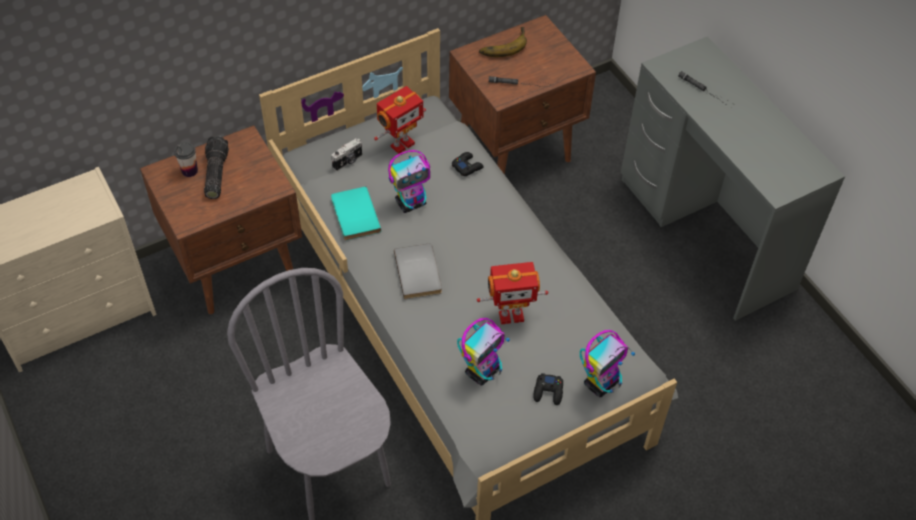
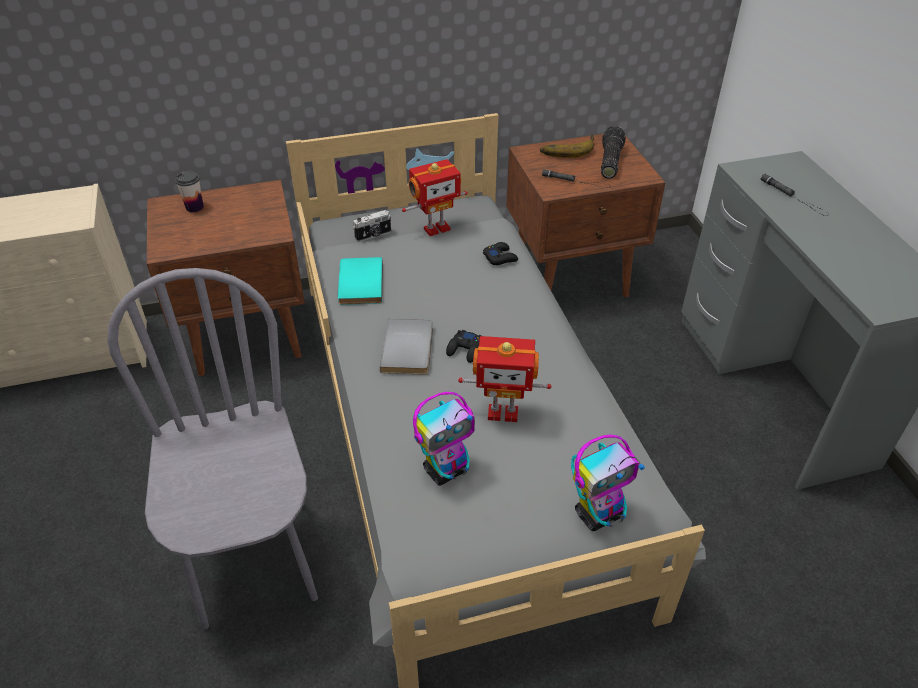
camera: 15 degrees right, 10 degrees down
flashlight [204,136,229,199] -> flashlight moved to [601,126,626,179]
toy robot [388,150,430,213] -> none
black game controller [533,373,563,405] -> black game controller moved to [446,330,482,363]

